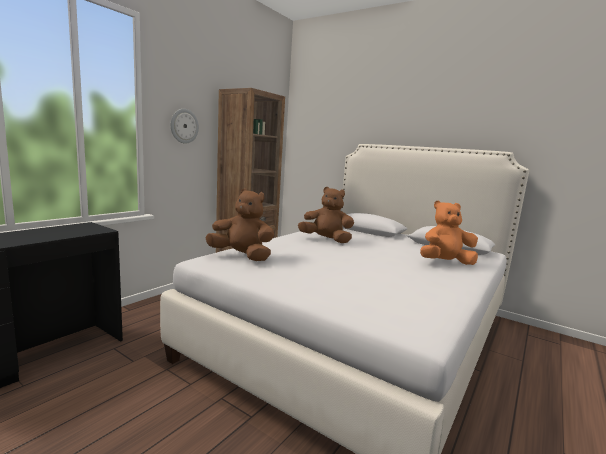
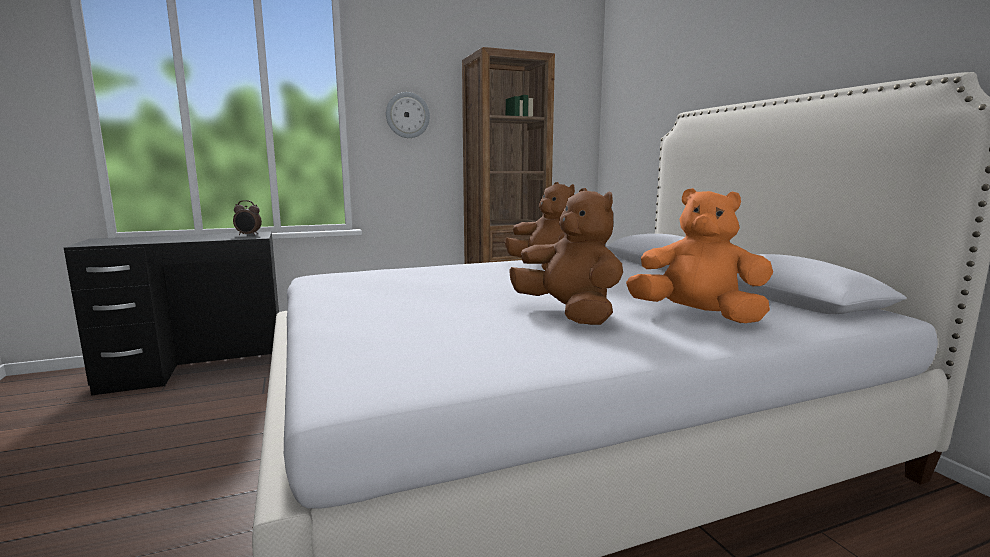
camera: 35 degrees right, 0 degrees up
brown plush toy [205,188,274,261] -> brown plush toy moved to [509,188,623,325]
none -> alarm clock [233,200,262,236]

